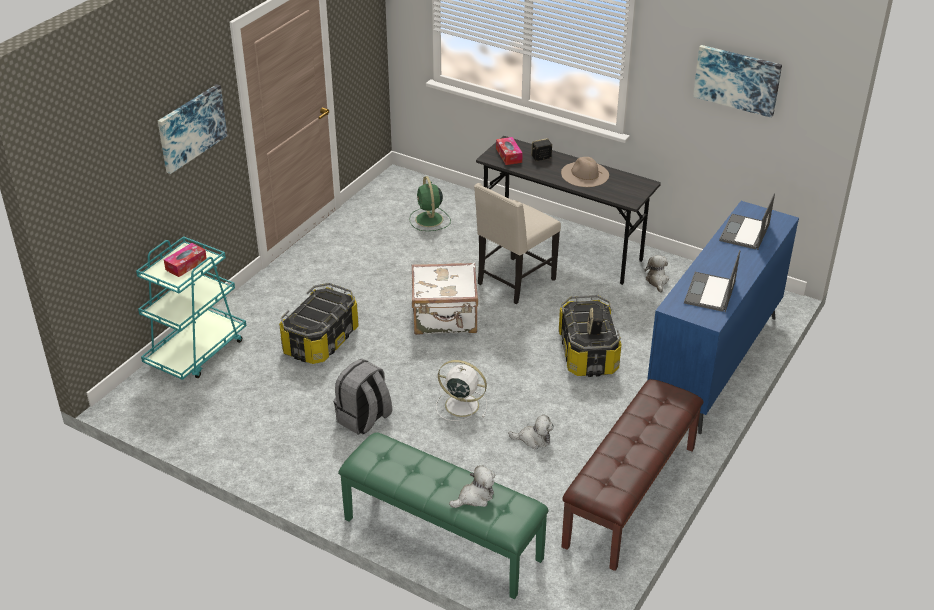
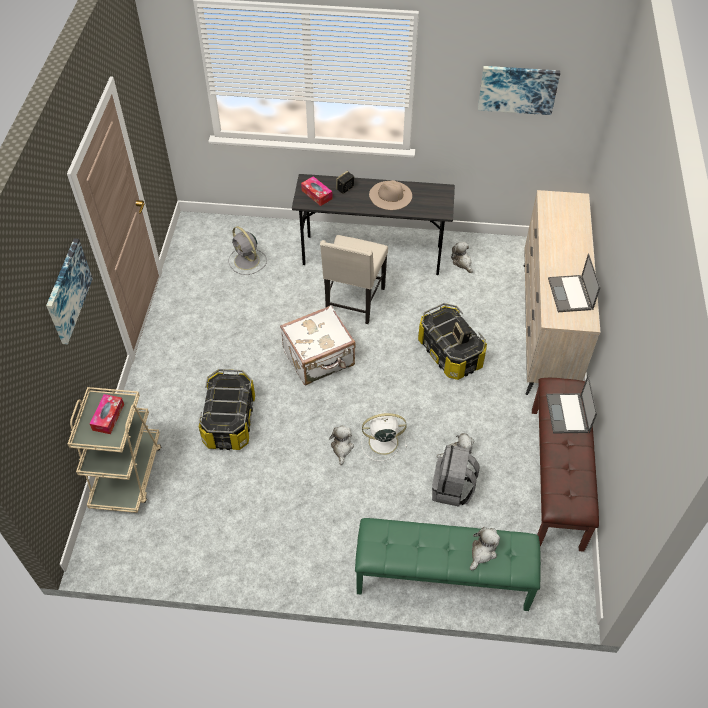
camera: 25 degrees left, 15 degrees up
turquoise cart [136,236,246,380] -> beige cart [68,387,161,513]
grey backpack [334,359,392,435] -> grey backpack moved to [432,445,479,507]
green fan [409,176,451,231] -> grey fan [228,226,267,275]
blue dresser [647,201,799,434] -> beige dresser [524,190,600,395]
laptop [719,193,775,250] -> laptop moved to [546,375,597,434]
none -> plush toy [329,425,354,465]

